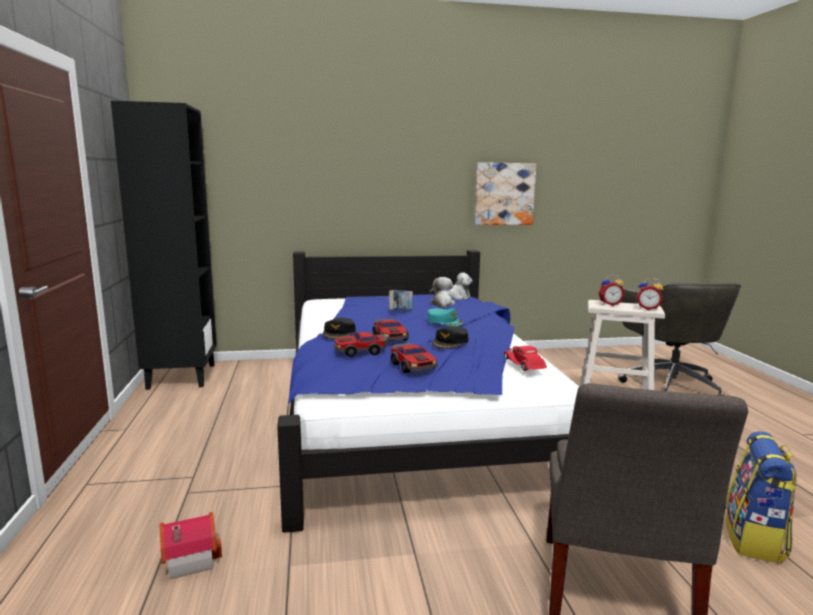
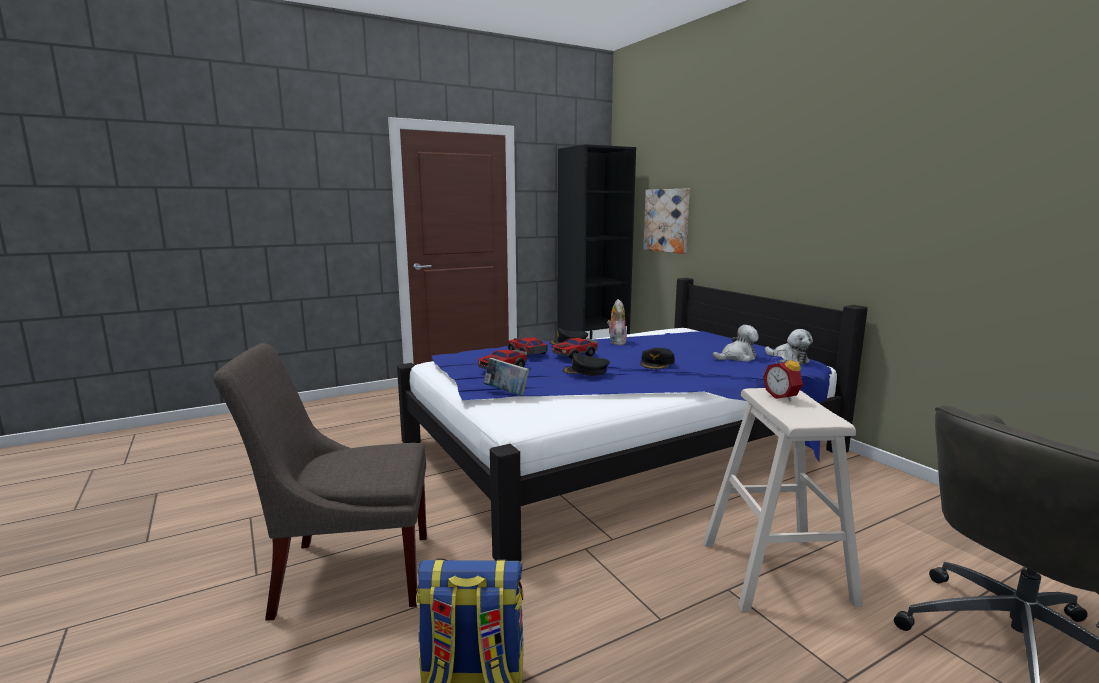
camera: 70 degrees right, 0 degrees up
toy house [160,512,222,580] -> none
book [389,290,413,310] -> book moved to [483,358,529,396]
turquoise cap [427,308,463,326] -> black cap [640,348,675,369]
picture [474,162,537,225] -> picture moved to [643,189,690,254]
red toy car [504,346,547,371] -> none
alarm clock [637,278,663,310] -> none
none -> plush toy [607,299,627,345]

